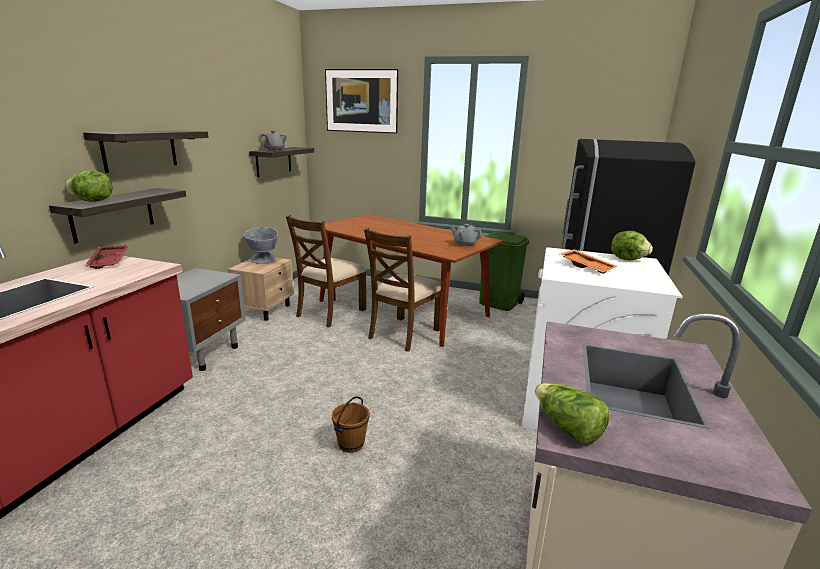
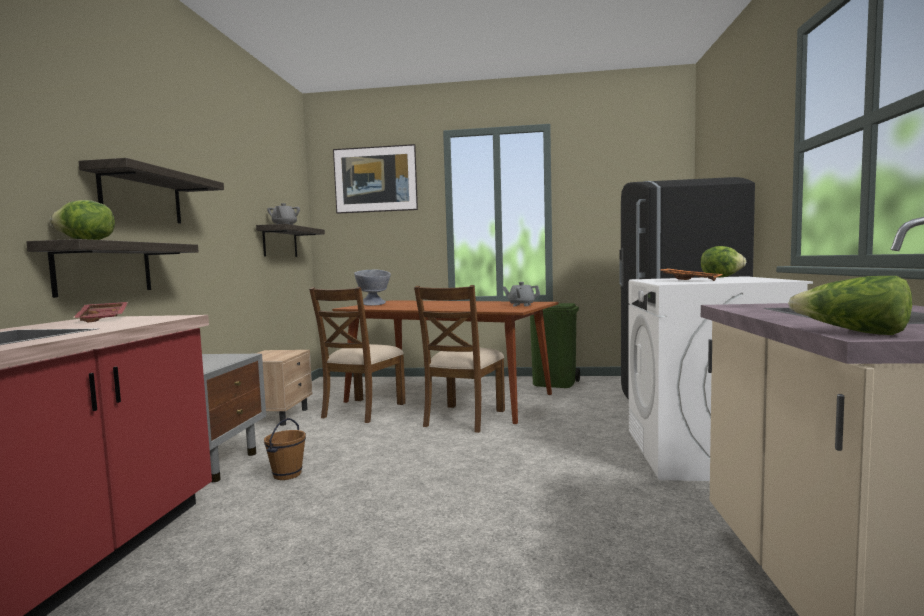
camera: 10 degrees left, 15 degrees down
grey bowl [244,227,278,264] -> grey bowl moved to [354,270,391,306]
brown bucket [332,396,370,453] -> brown bucket moved to [264,418,306,480]

